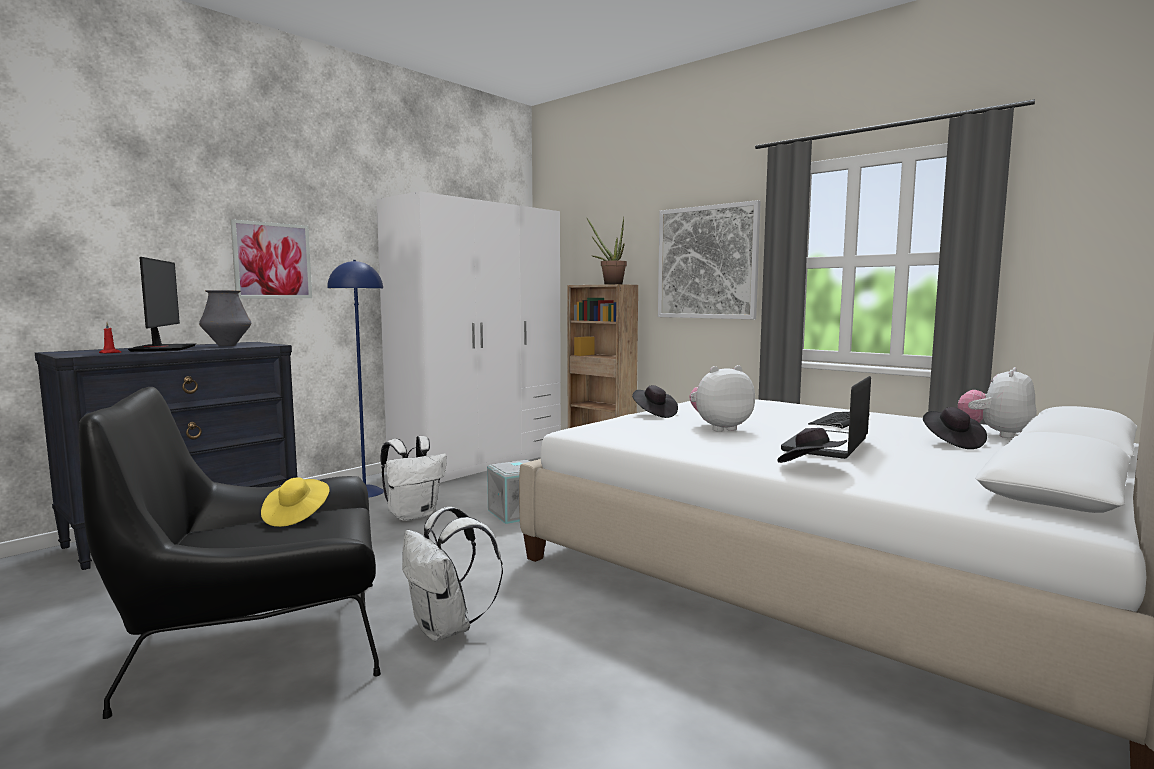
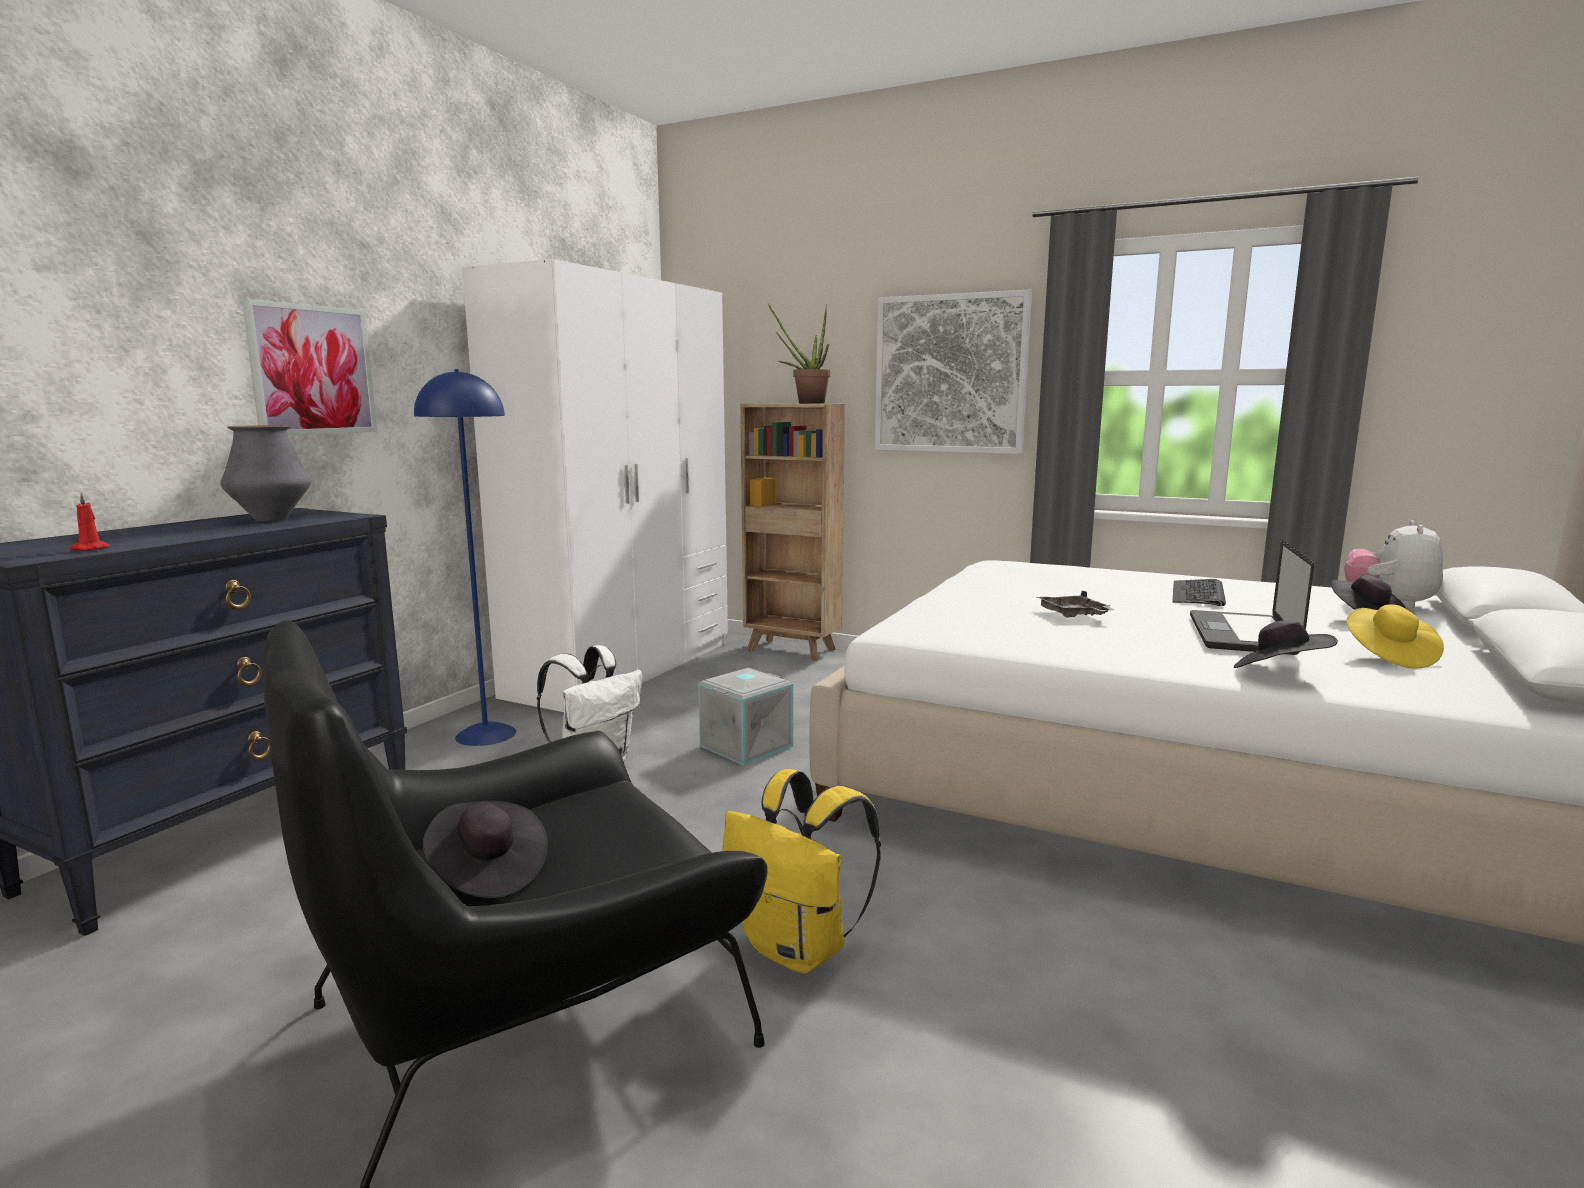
camera: 15 degrees left, 5 degrees up
monitor [128,257,196,352] -> none
yellow hat [261,477,330,527] -> yellow hat moved to [1346,604,1444,669]
white backpack [402,507,503,642] -> yellow backpack [723,769,881,974]
black hat [632,385,678,418] -> black hat moved to [422,801,548,899]
plush toy [689,365,755,432] -> grey tray [1037,590,1114,618]

